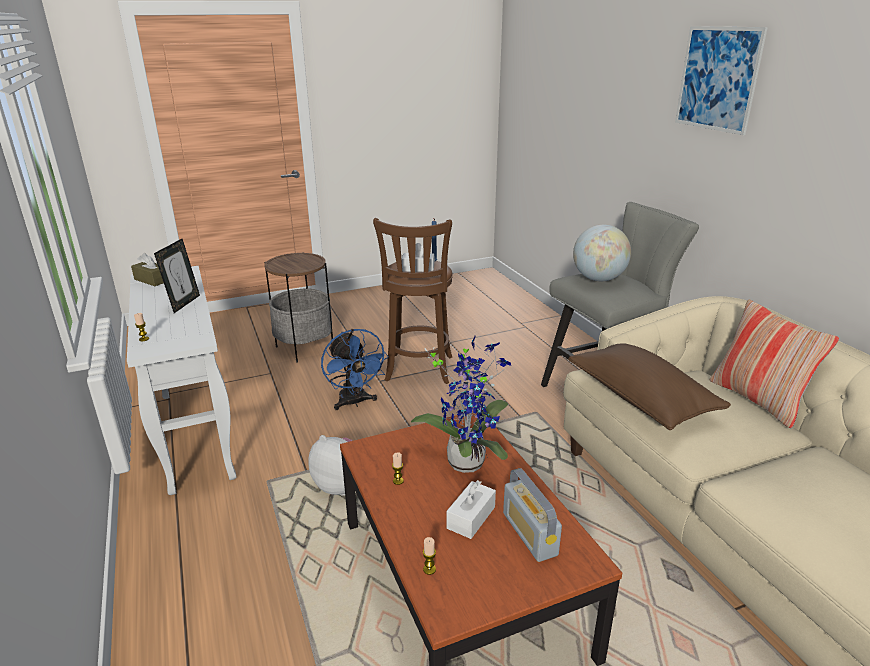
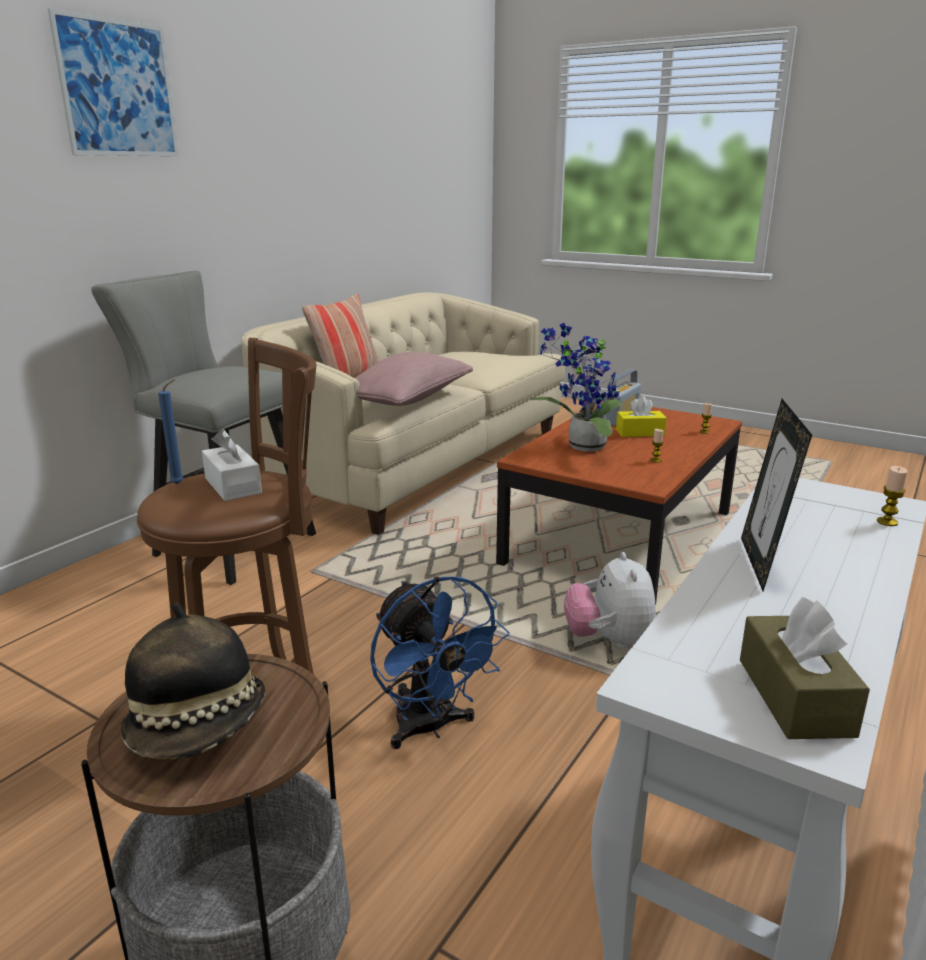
camera: 125 degrees left, 5 degrees down
picture frame [154,239,200,313] -> picture frame turned 60 degrees counterclockwise [741,399,812,591]
blue fan [321,329,389,410] -> blue fan turned 120 degrees clockwise [370,576,510,749]
white tissue box [447,480,496,539] -> yellow tissue box [616,396,667,437]
brown pillow [568,343,731,430] -> pink pillow [355,351,473,406]
globe [573,224,631,281] -> none
none -> hat [121,602,265,759]

